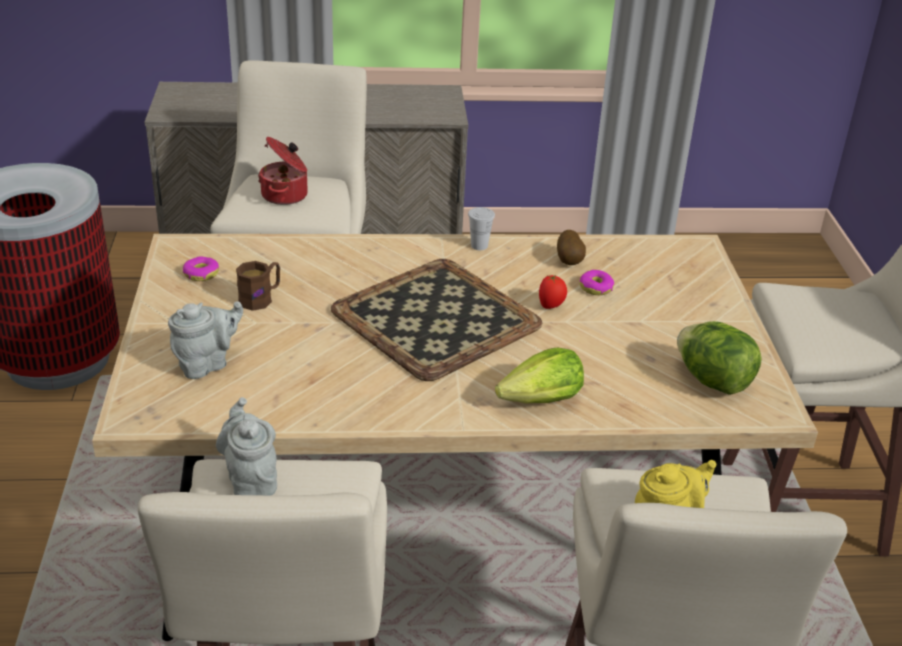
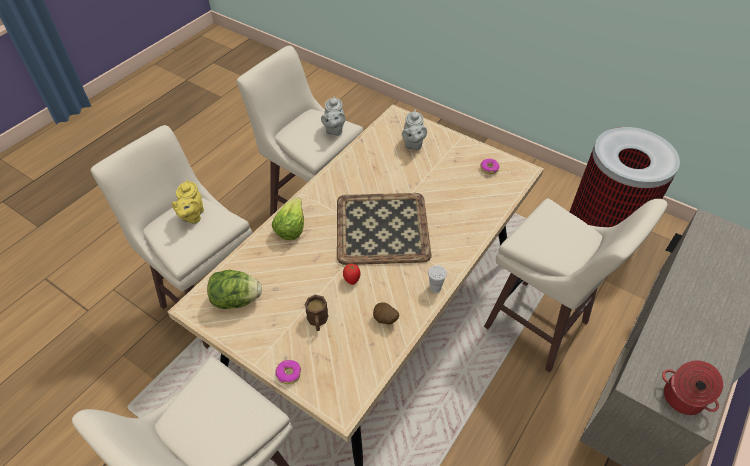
camera: 130 degrees right, 15 degrees up
grey teapot [216,397,277,495] -> grey teapot turned 75 degrees clockwise [321,96,346,136]
brown mug [236,261,280,311] -> brown mug moved to [305,295,329,331]
cooking pot [258,137,308,205] -> cooking pot moved to [662,361,723,415]
donut [580,270,614,295] -> donut moved to [275,360,301,384]

